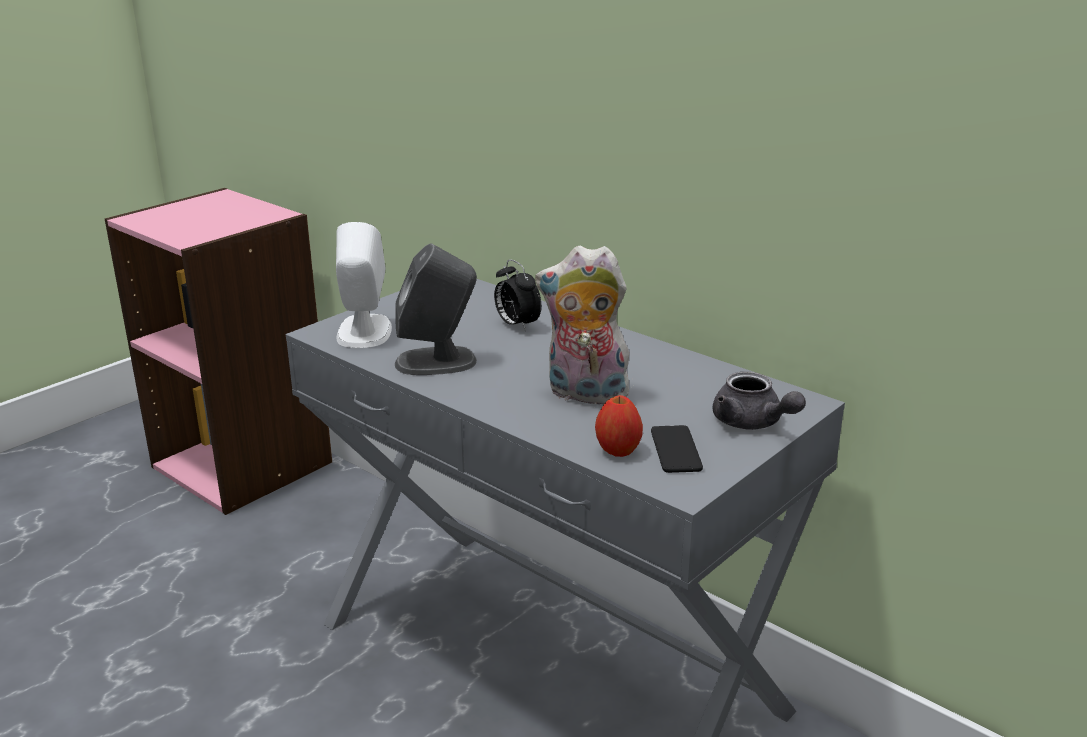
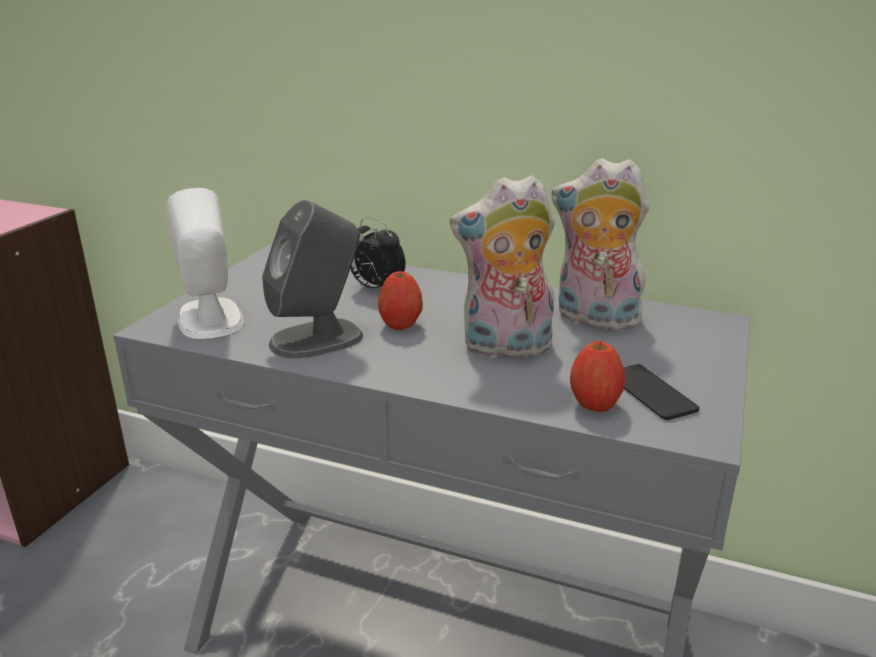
camera: 20 degrees left, 0 degrees up
grey teapot [713,372,806,430] -> none
none -> apple [378,271,423,330]
none -> plush toy [551,158,650,330]

